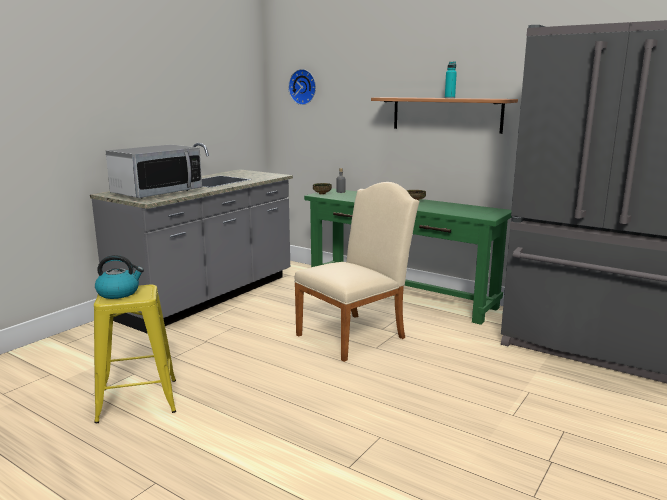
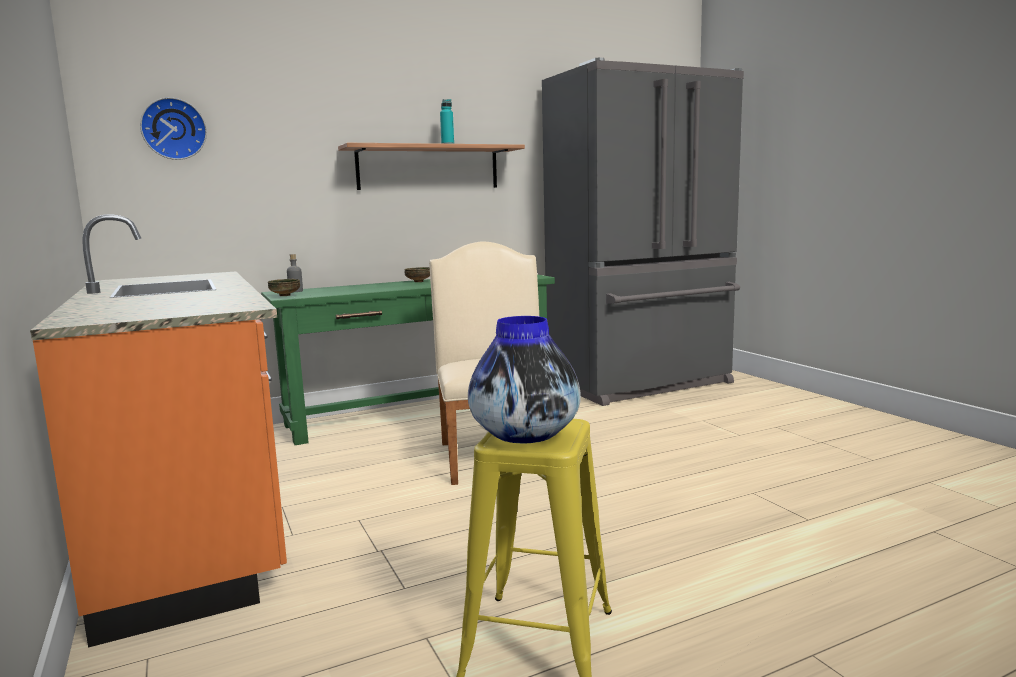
camera: 60 degrees left, 5 degrees down
grey counter [90,143,293,334] -> orange counter [30,215,287,648]
kettle [95,255,144,299] -> vase [468,316,581,443]
microwave [105,144,202,199] -> none

